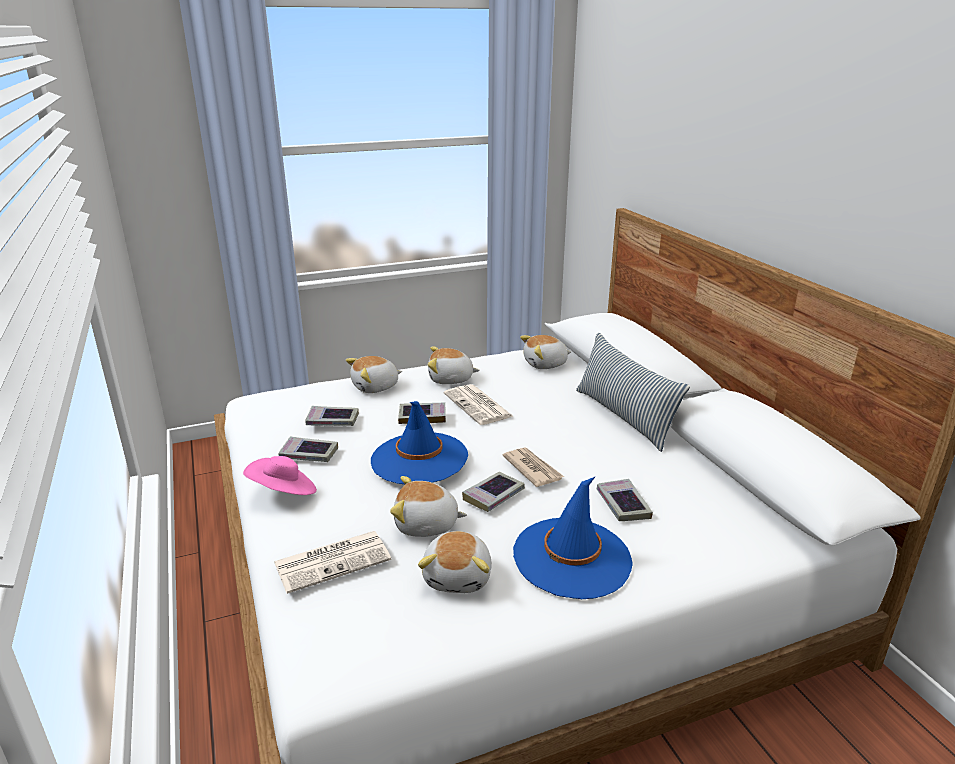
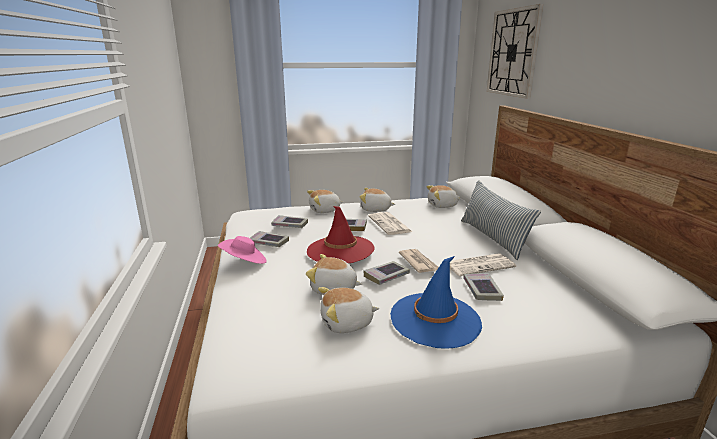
camera: 10 degrees right, 5 degrees down
newspaper [274,531,391,594] -> newspaper moved to [450,254,516,276]
blue hat [371,401,468,484] -> red hat [307,206,375,263]
plush toy [418,531,492,593] -> plush toy turned 60 degrees clockwise [318,287,379,333]
none -> wall clock [487,4,543,99]

